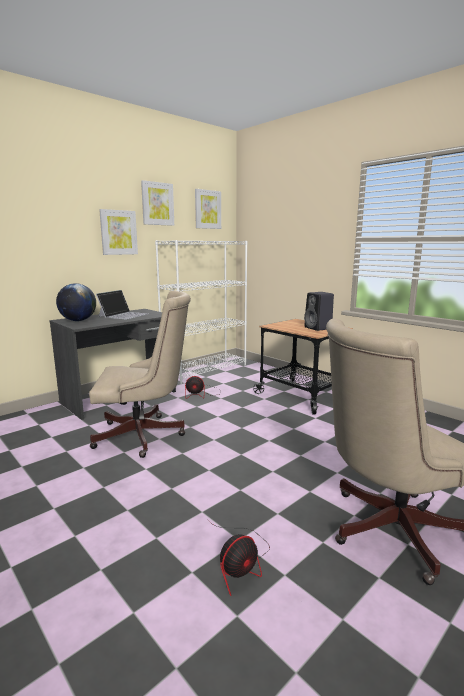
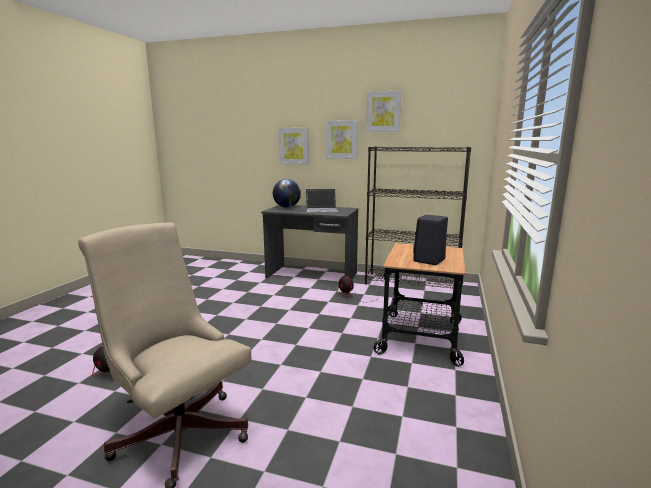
camera: 60 degrees right, 0 degrees up
beige office chair [89,290,191,458] -> none
white bookcase [155,240,247,384] -> black bookcase [365,146,471,288]
picture [195,189,221,229] -> picture moved to [279,128,309,165]

